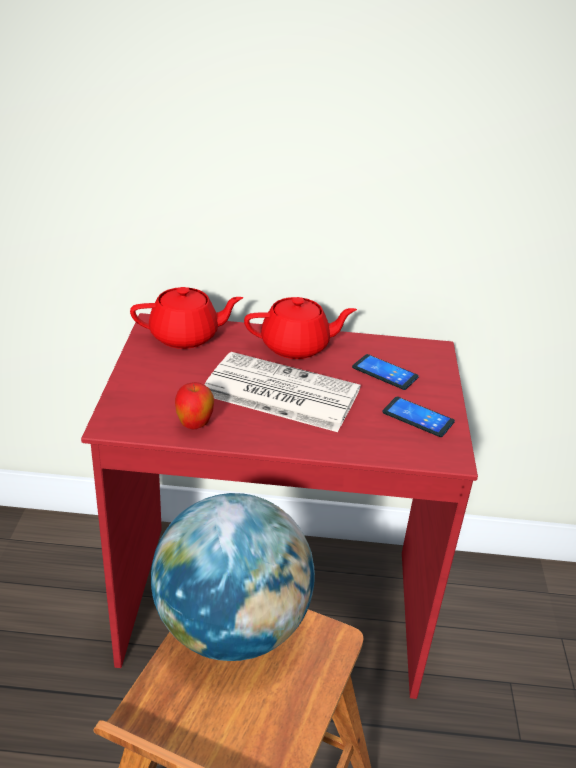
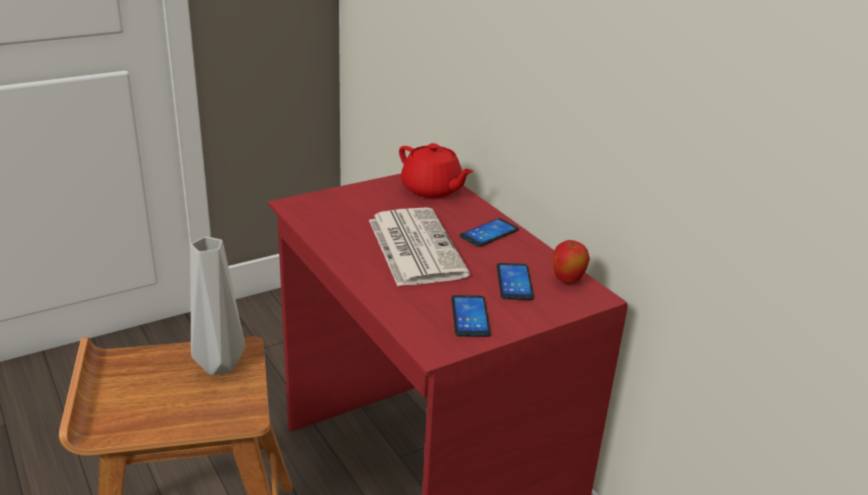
camera: 55 degrees right, 5 degrees down
globe [151,493,315,661] -> grey vase [190,237,245,375]
apple [175,382,214,429] -> apple moved to [553,240,590,284]
red teapot [244,297,357,359] -> phone [460,218,519,247]

